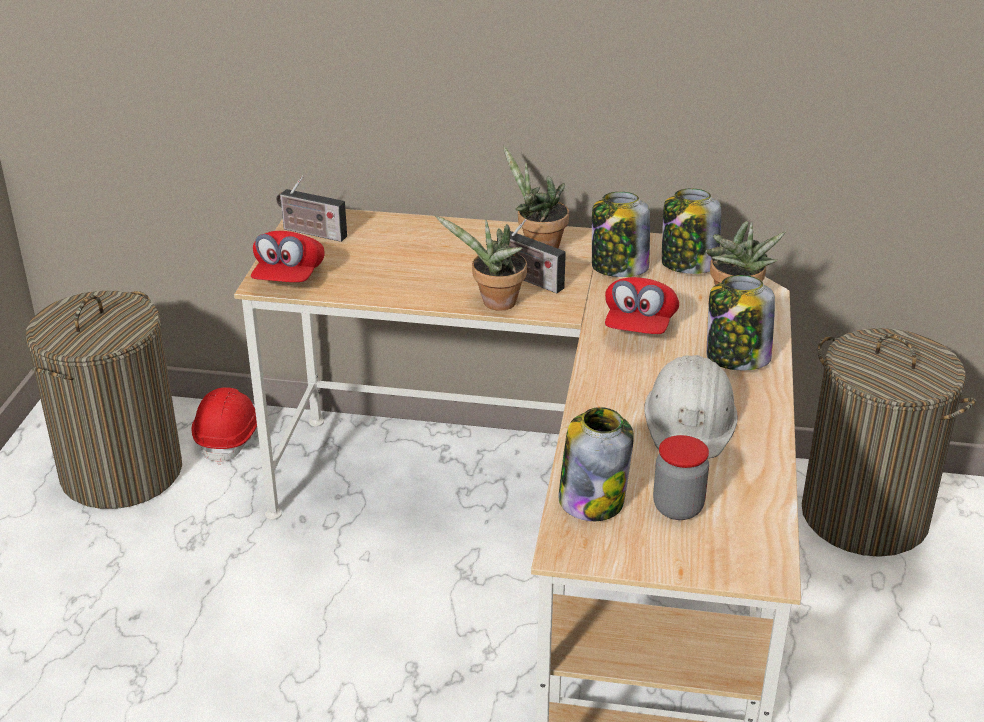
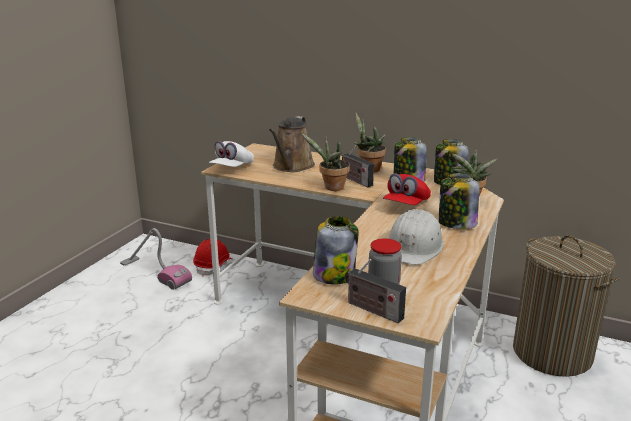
camera: 15 degrees right, 10 degrees down
laundry basket [25,291,182,509] -> vacuum cleaner [120,228,192,290]
red cap [251,231,324,282] -> white cap [209,141,254,167]
radio [276,175,347,242] -> radio moved to [345,259,406,323]
none -> brown watering can [269,116,315,172]

